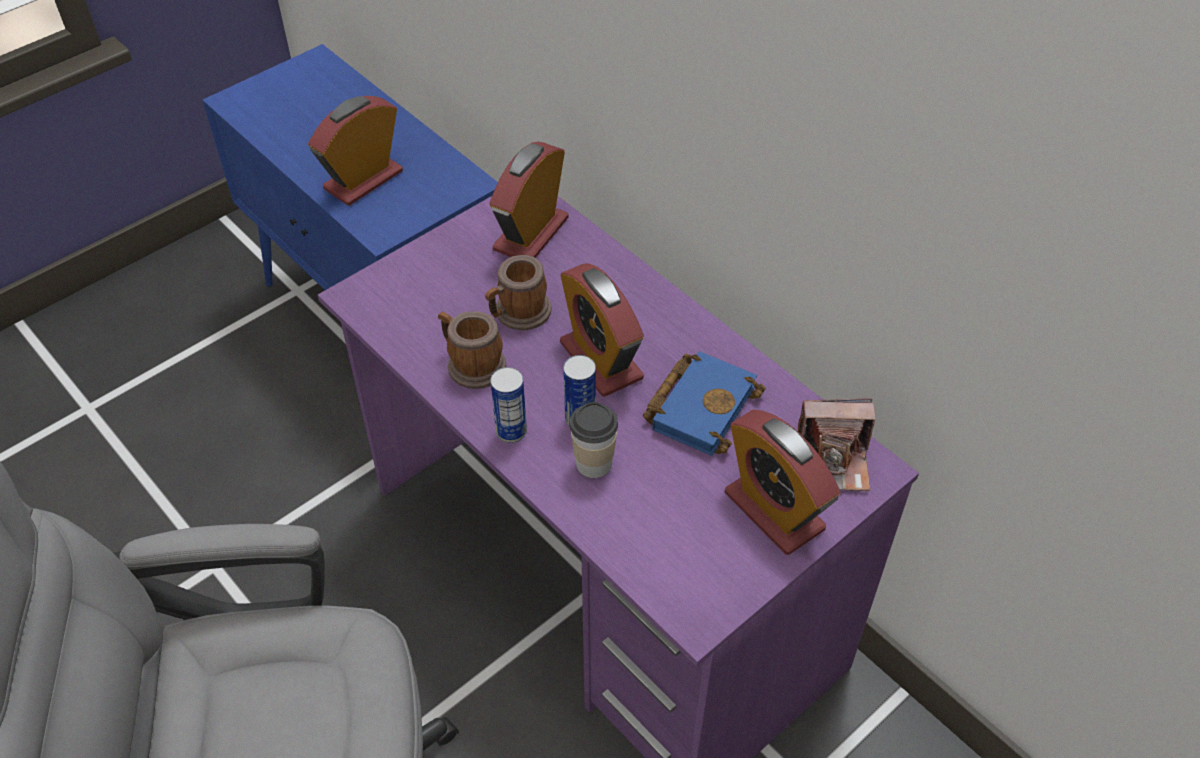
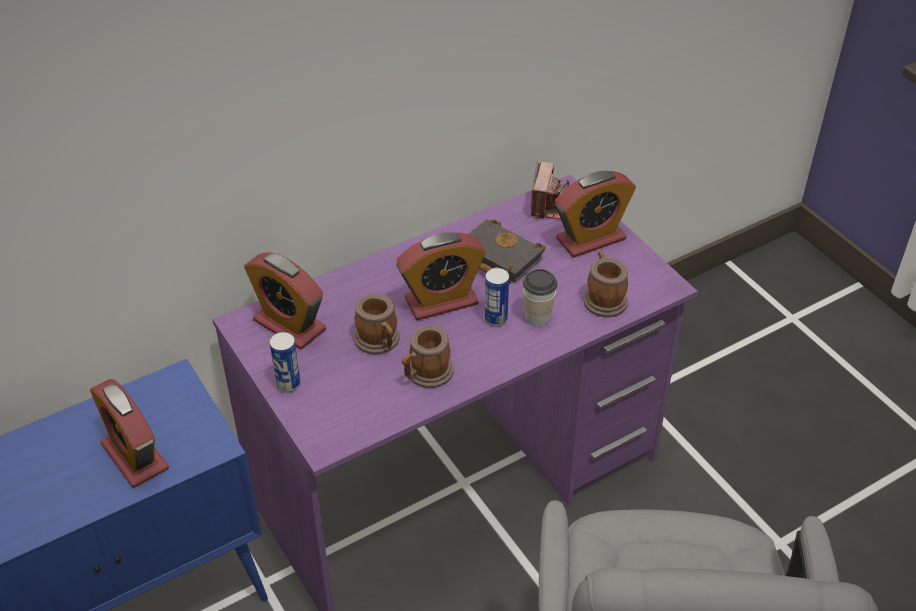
camera: 80 degrees left, 5 degrees down
can [490,367,527,443] -> can moved to [270,332,301,393]
blue book [643,352,766,456] -> black book [469,219,546,284]
none -> mug [583,251,628,317]

